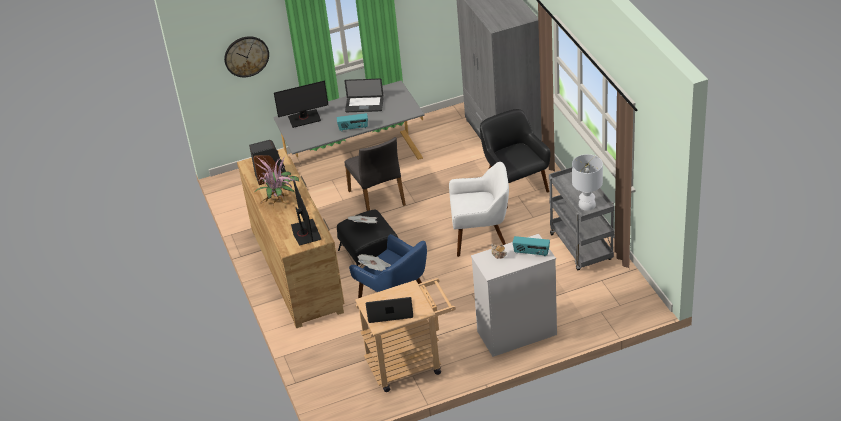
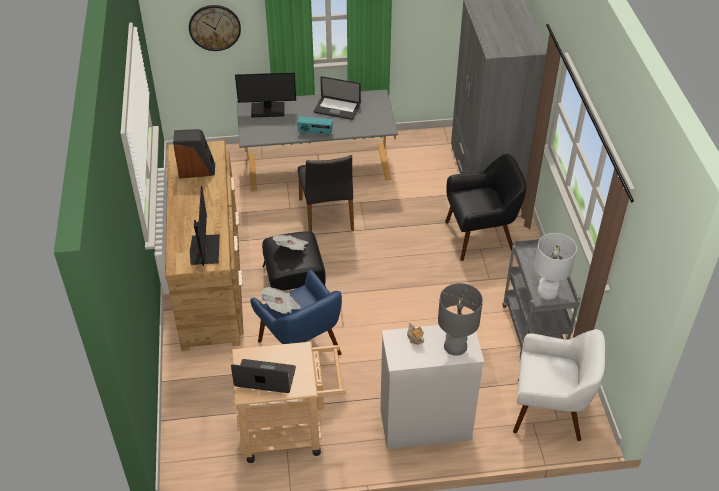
camera: 10 degrees right, 5 degrees up
potted plant [254,157,299,205] -> none
white armchair [449,162,509,257] -> white armchair moved to [513,329,605,441]
black armchair [480,109,550,208] -> black armchair turned 90 degrees clockwise [445,154,526,261]
radio [513,236,550,256] -> grey table lamp [438,283,483,356]

